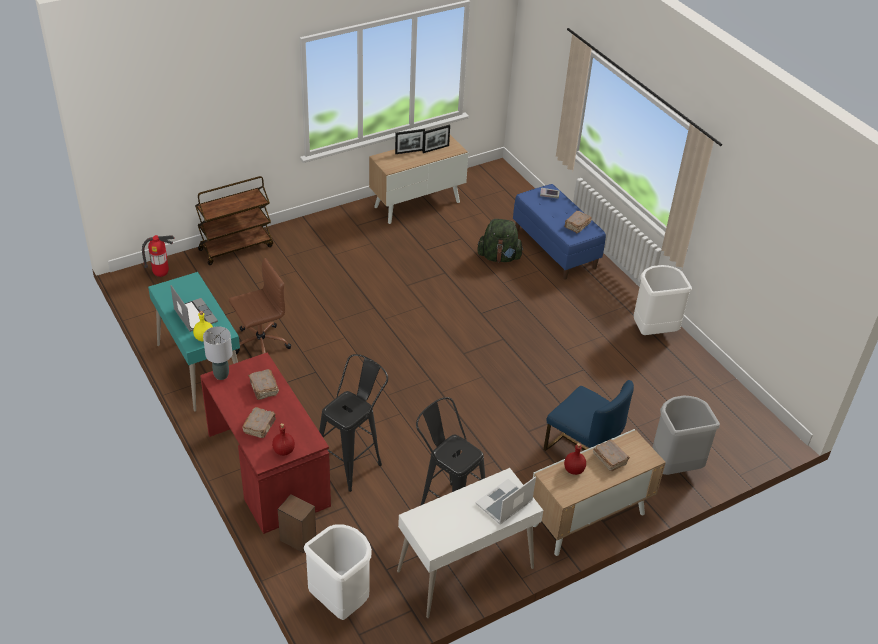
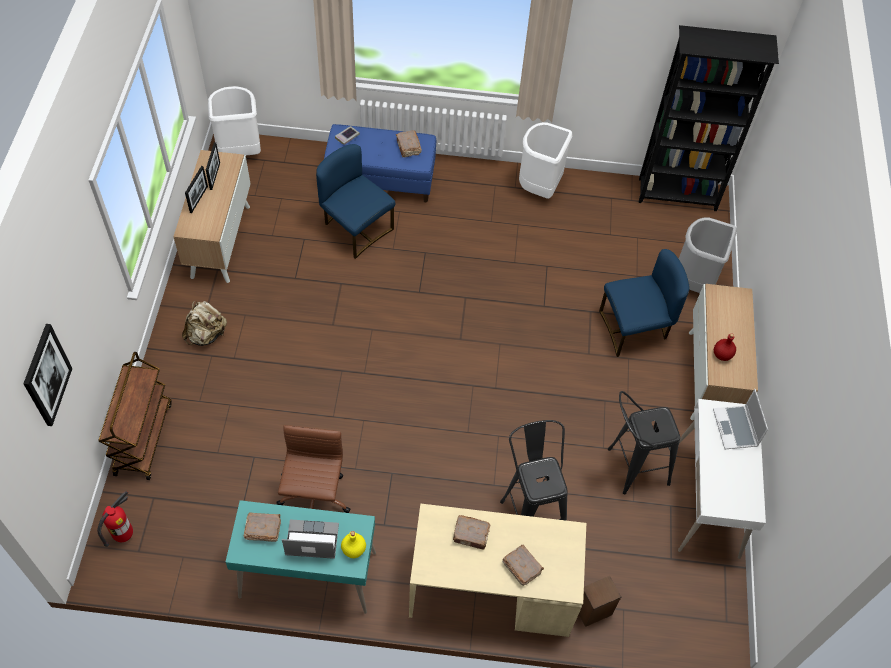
camera: 55 degrees left, 15 degrees up
red desk [200,352,331,534] -> beige desk [409,504,586,637]
grey table lamp [203,326,232,380] -> none
red bottle [272,423,295,456] -> none
white trash can [304,524,372,620] -> white trash can moved to [208,86,261,156]
green backpack [477,219,524,262] -> blue chair [316,144,395,259]
brown book [593,439,630,471] -> brown book moved to [244,512,281,542]
none -> picture [23,324,72,426]
none -> beige backpack [182,301,227,346]
none -> black bookcase [639,25,779,211]

